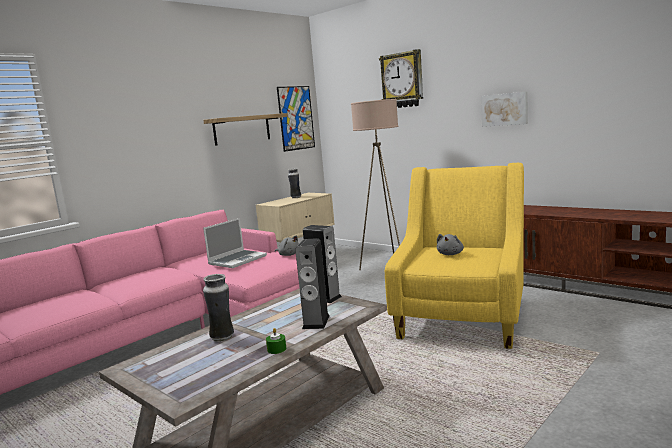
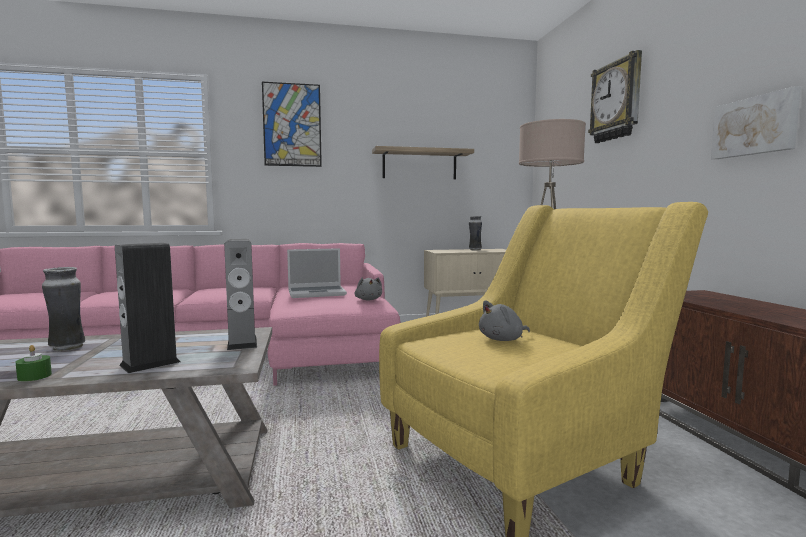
camera: 35 degrees right, 5 degrees down
picture [277,86,315,152] -> picture moved to [262,82,322,167]

